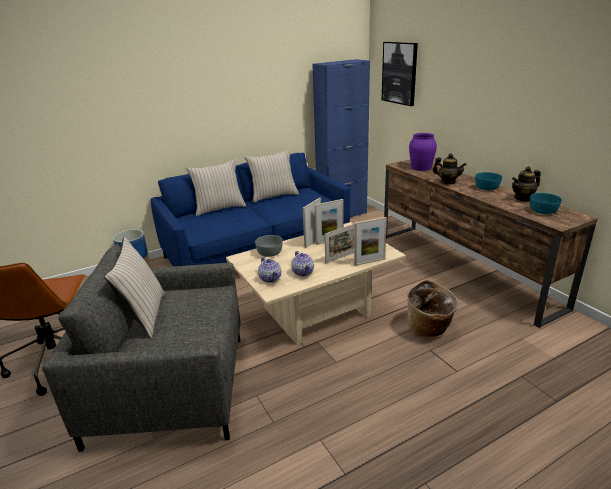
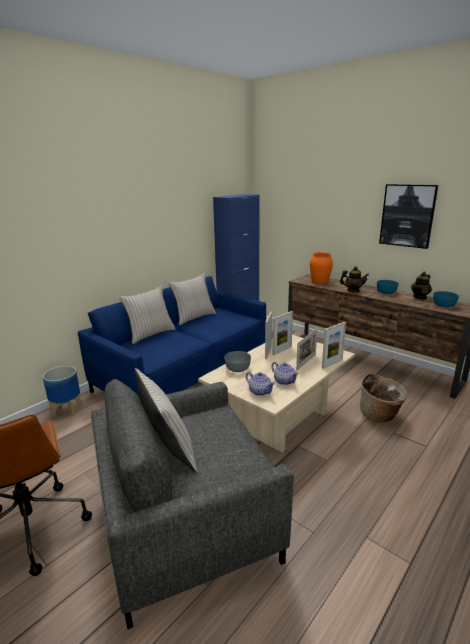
camera: 20 degrees left, 5 degrees down
picture [382,42,418,106] -> picture moved to [379,184,438,249]
purple vase [409,133,437,171] -> orange vase [310,252,333,284]

